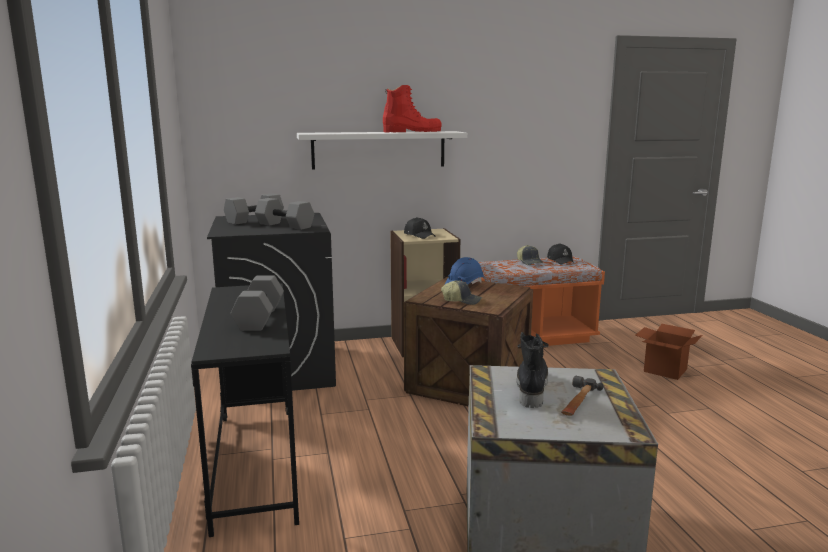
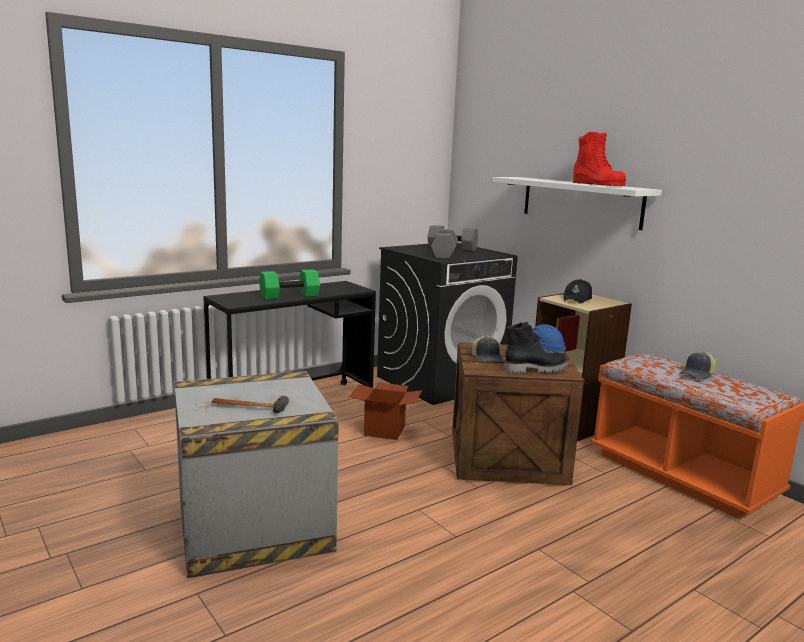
camera: 65 degrees right, 0 degrees up
grey dumbbell [230,276,284,331] -> green dumbbell [259,269,320,299]
black boot [517,332,549,408] -> black boot moved to [504,322,568,374]
black cap [547,243,574,264] -> none
cardboard box [635,324,703,380] -> cardboard box moved to [349,382,422,440]

